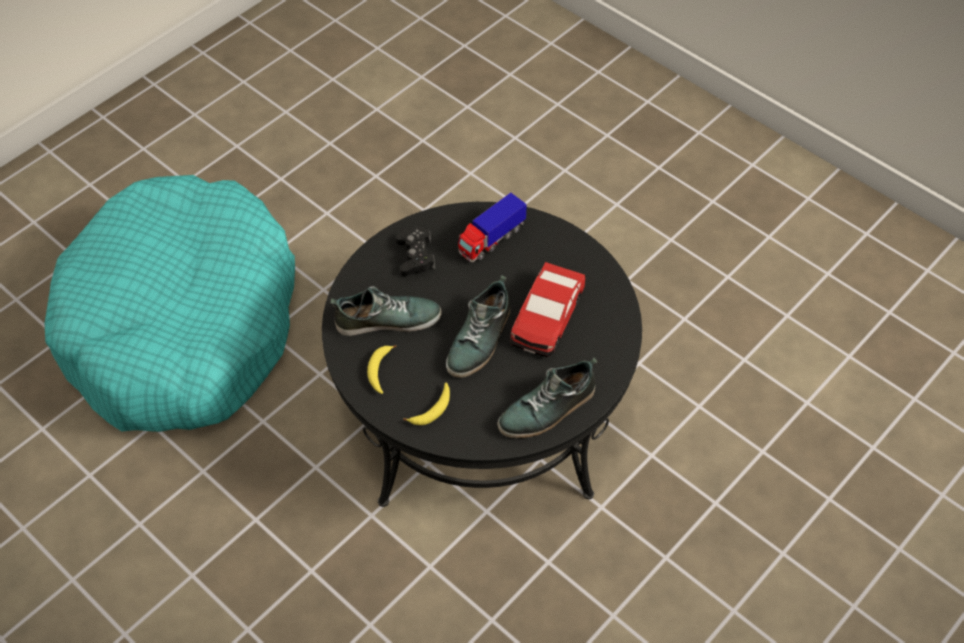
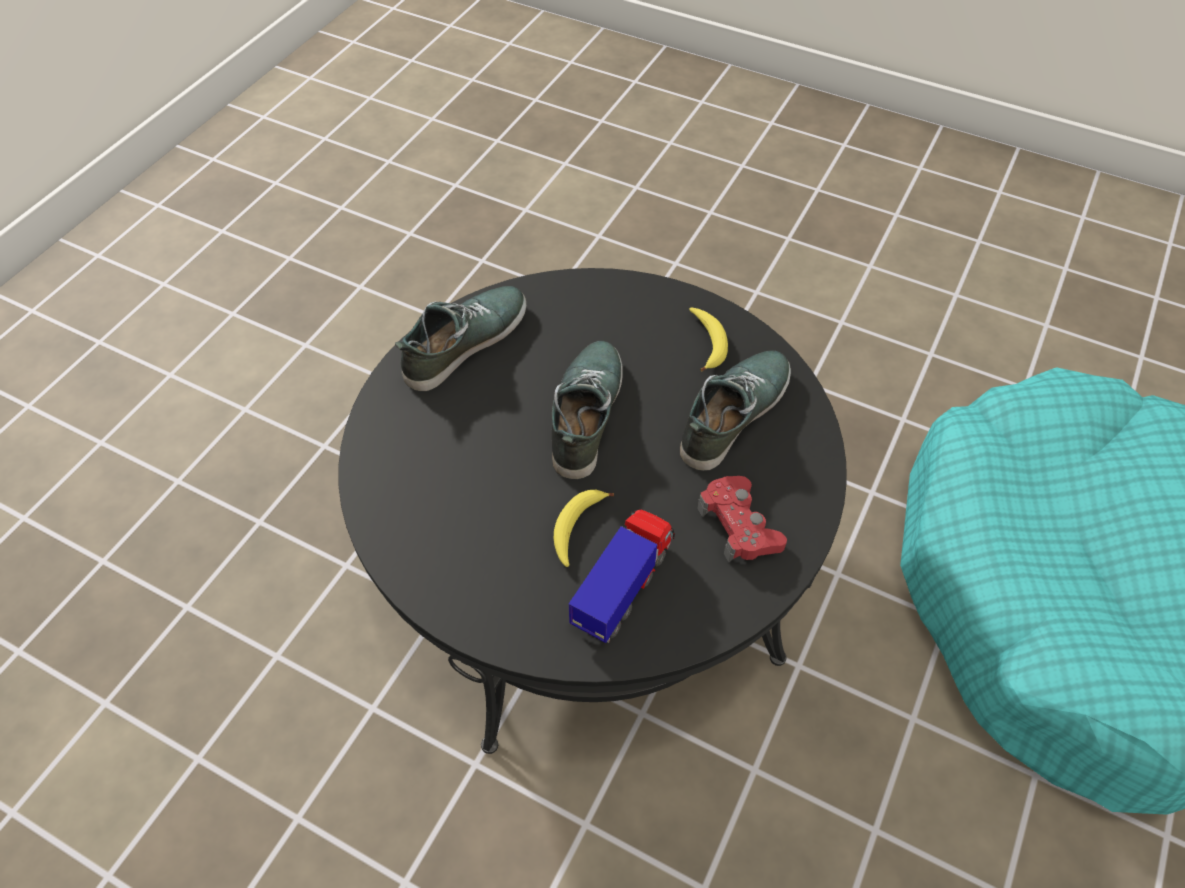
camera: 165 degrees right, 0 degrees up
shoe [330,287,442,336] -> shoe turned 150 degrees clockwise [680,350,791,471]
black game controller [396,227,435,276] -> red game controller [697,476,787,562]
banana [403,383,450,425] -> banana moved to [554,490,614,567]
toy car [511,262,585,357] -> none

